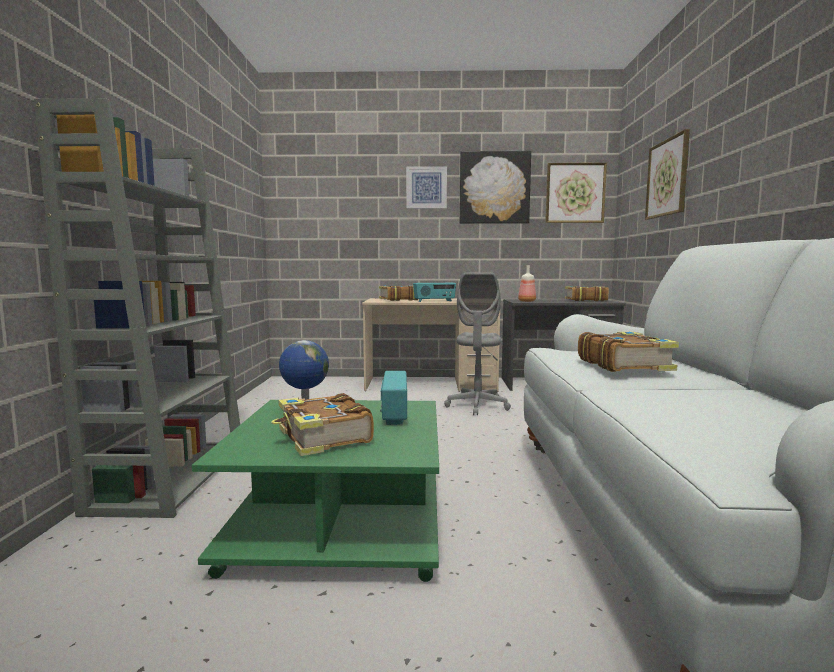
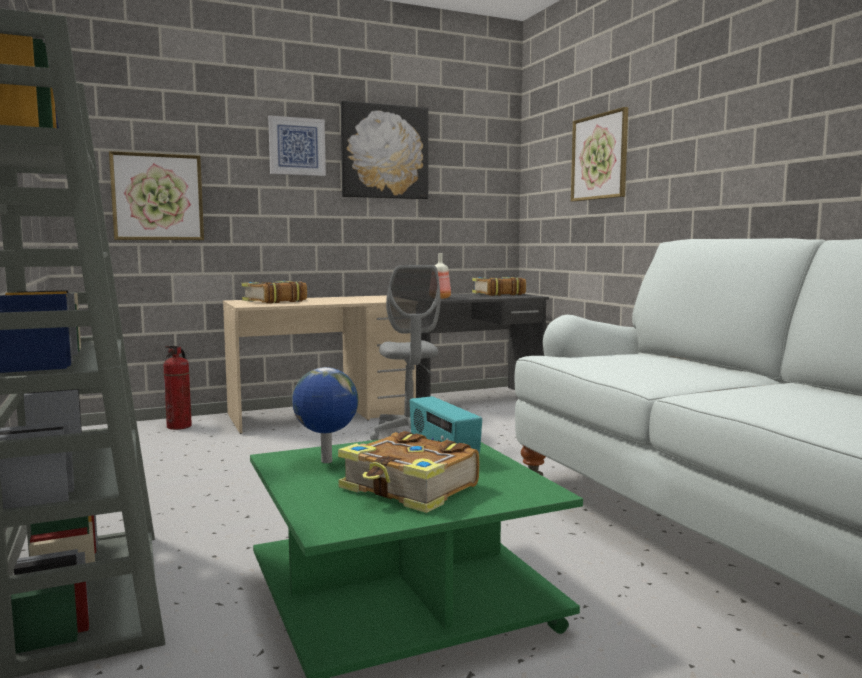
camera: 25 degrees left, 0 degrees up
radio [413,283,456,302] -> none
picture [545,163,607,223] -> picture moved to [109,151,204,240]
book [578,332,679,372] -> none
none -> fire extinguisher [163,346,192,430]

